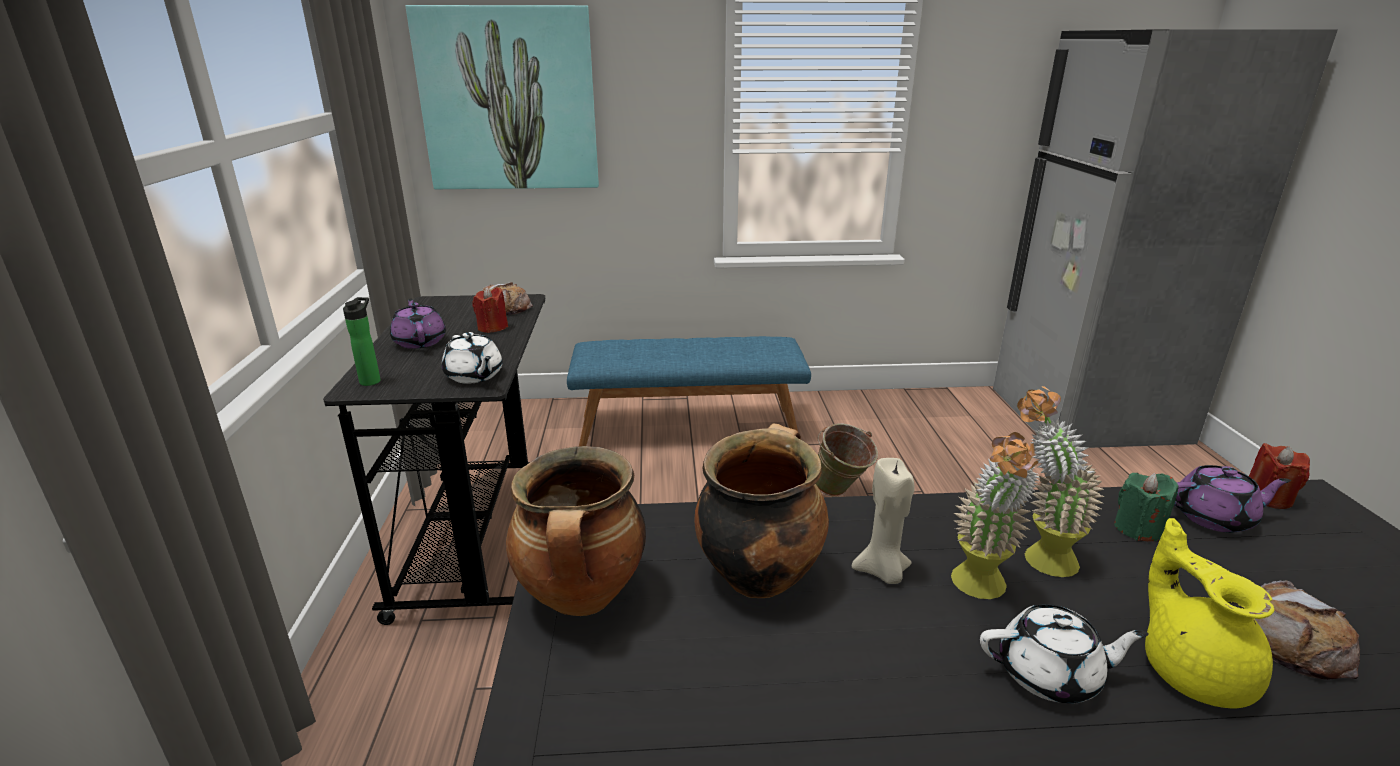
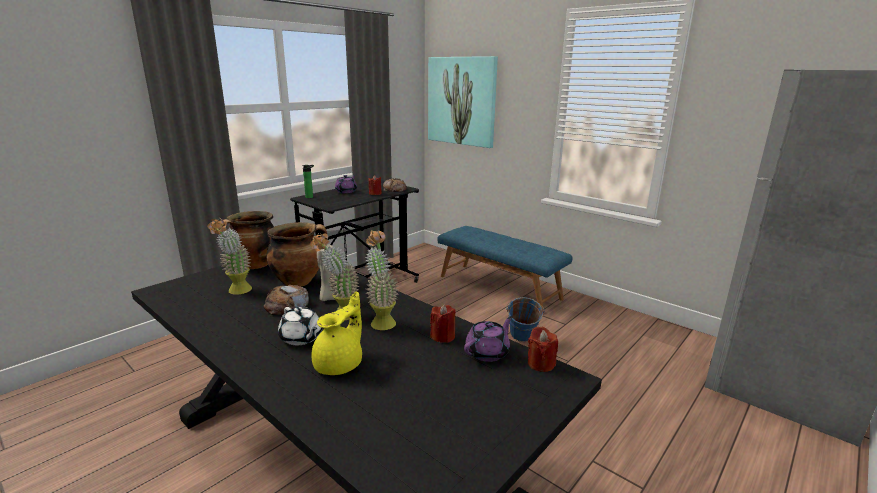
camera: 45 degrees right, 5 degrees down
white teapot [442,332,503,384] -> none
green bucket [816,423,878,497] -> blue bucket [506,297,545,342]
green candle [1114,473,1178,541] -> red candle [430,305,456,343]
purple teapot [1174,465,1291,533] -> purple teapot turned 90 degrees counterclockwise [464,316,512,362]
bread [1255,581,1360,680] -> bread moved to [264,285,309,315]
none -> potted plant [207,218,252,294]

